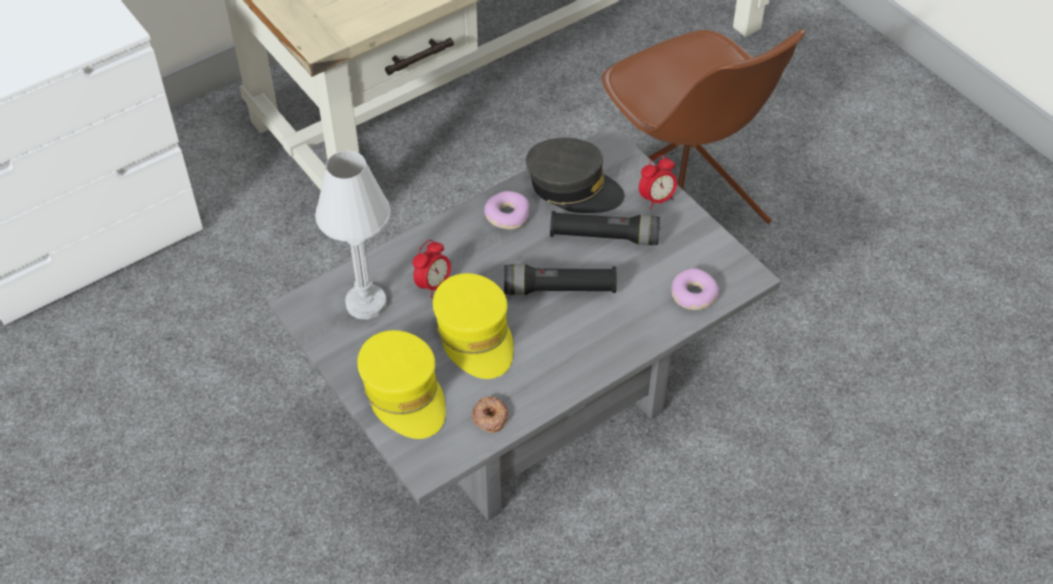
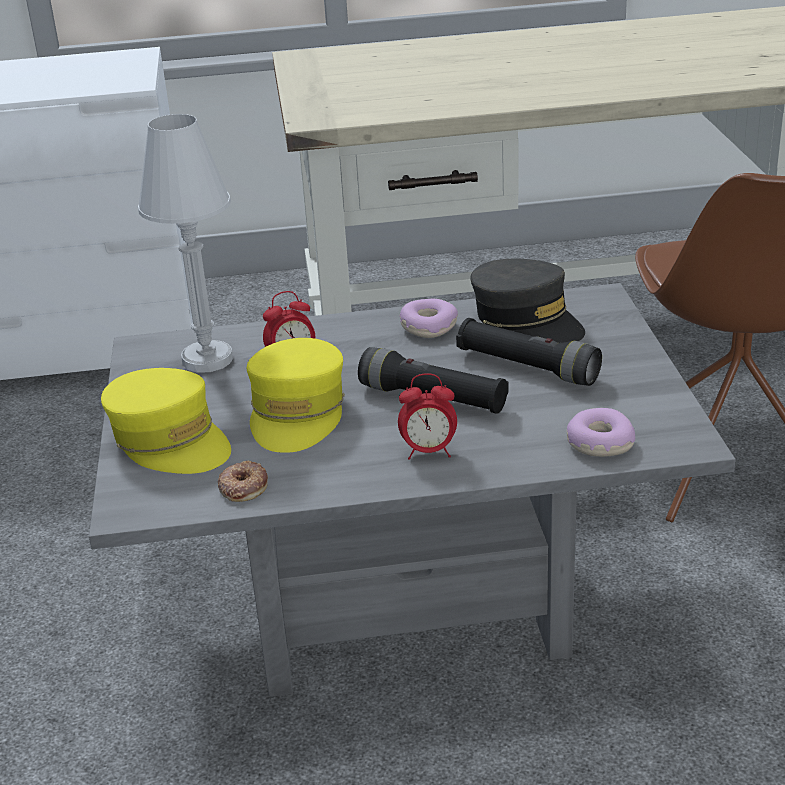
camera: 30 degrees right, 20 degrees down
yellow cap [357,330,446,439] -> yellow cap turned 45 degrees counterclockwise [101,368,231,474]
alarm clock [639,154,677,210] -> alarm clock moved to [398,373,457,460]

